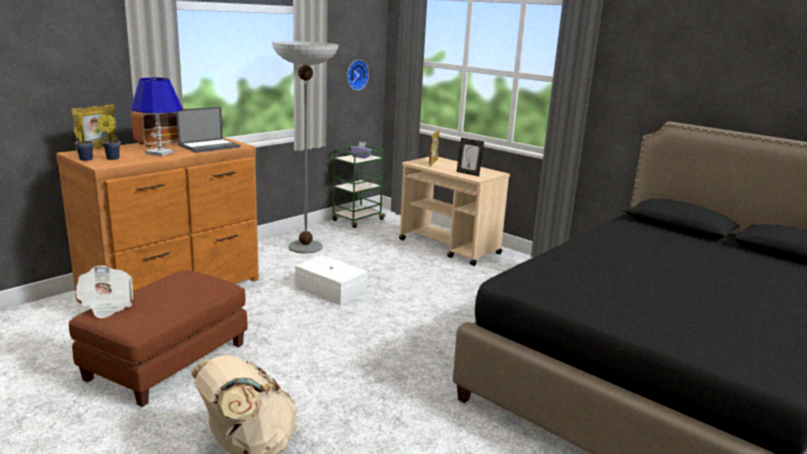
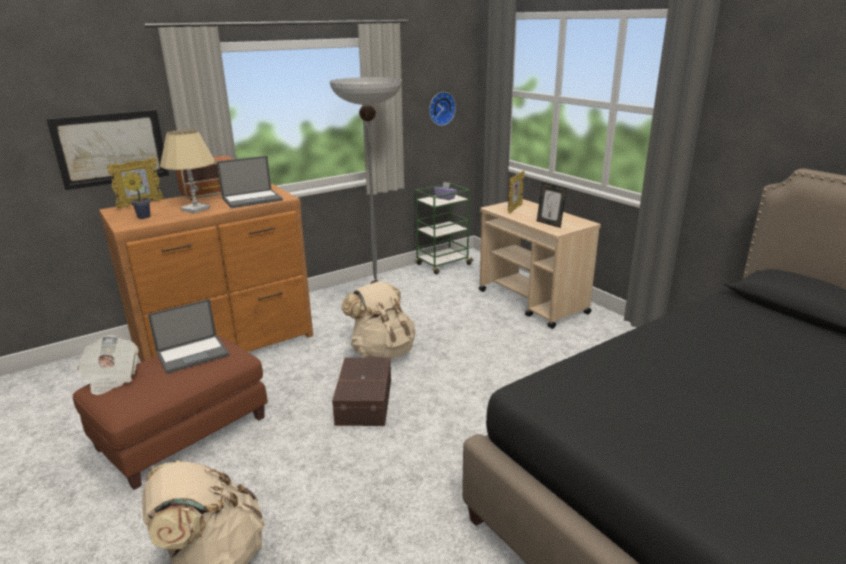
camera: 15 degrees right, 5 degrees up
potted plant [74,113,94,161] -> none
blue table lamp [131,77,183,156] -> beige table lamp [160,130,215,213]
white storage box [295,255,368,305] -> beige backpack [342,281,416,359]
none -> picture [46,110,169,190]
none -> laptop [148,299,229,374]
none -> brown storage box [332,357,391,426]

